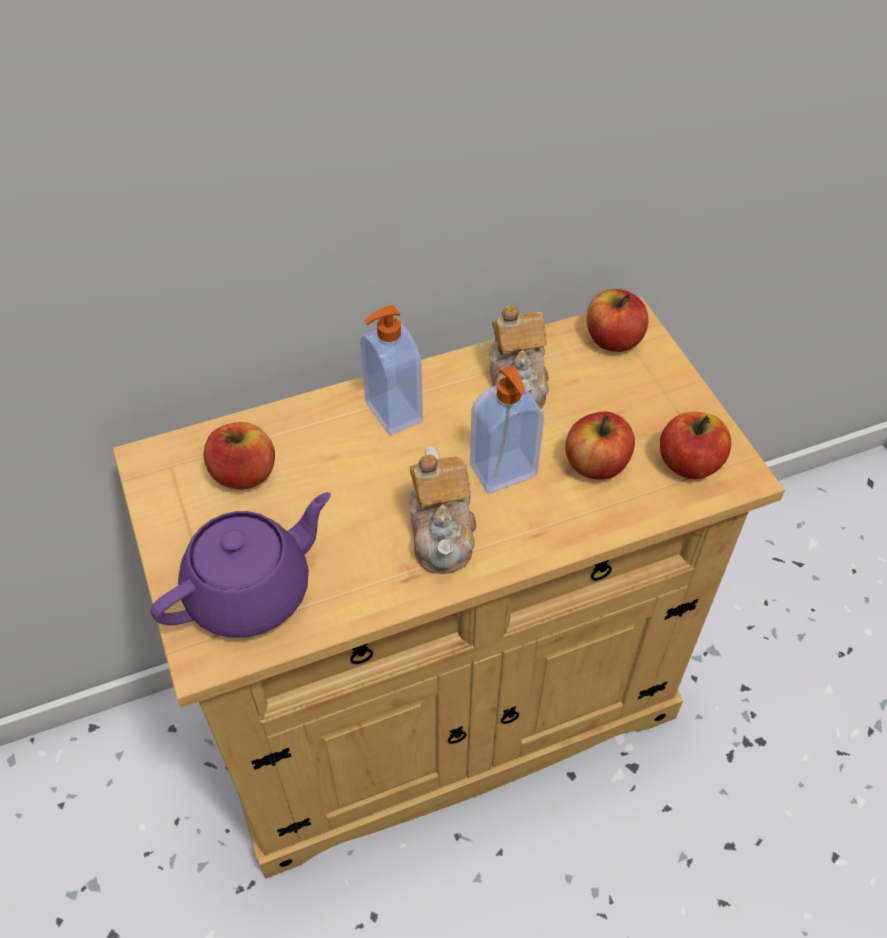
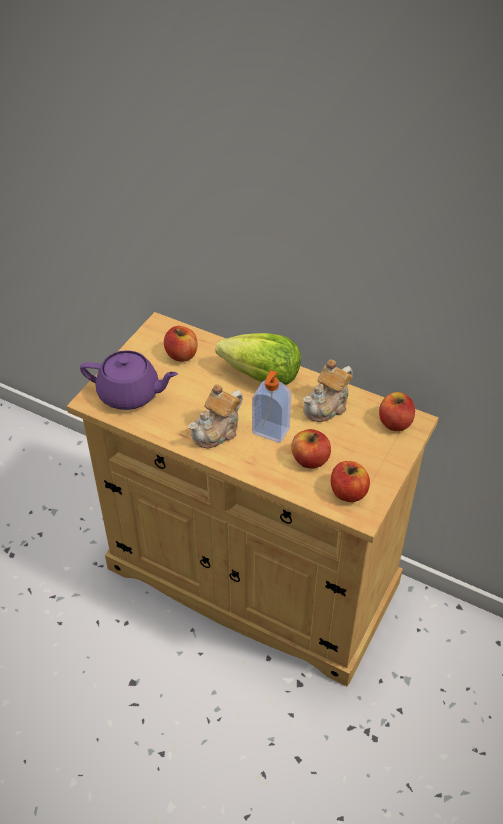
camera: 50 degrees right, 5 degrees down
soap dispenser [360,305,423,436] -> lettuce [215,333,301,385]

